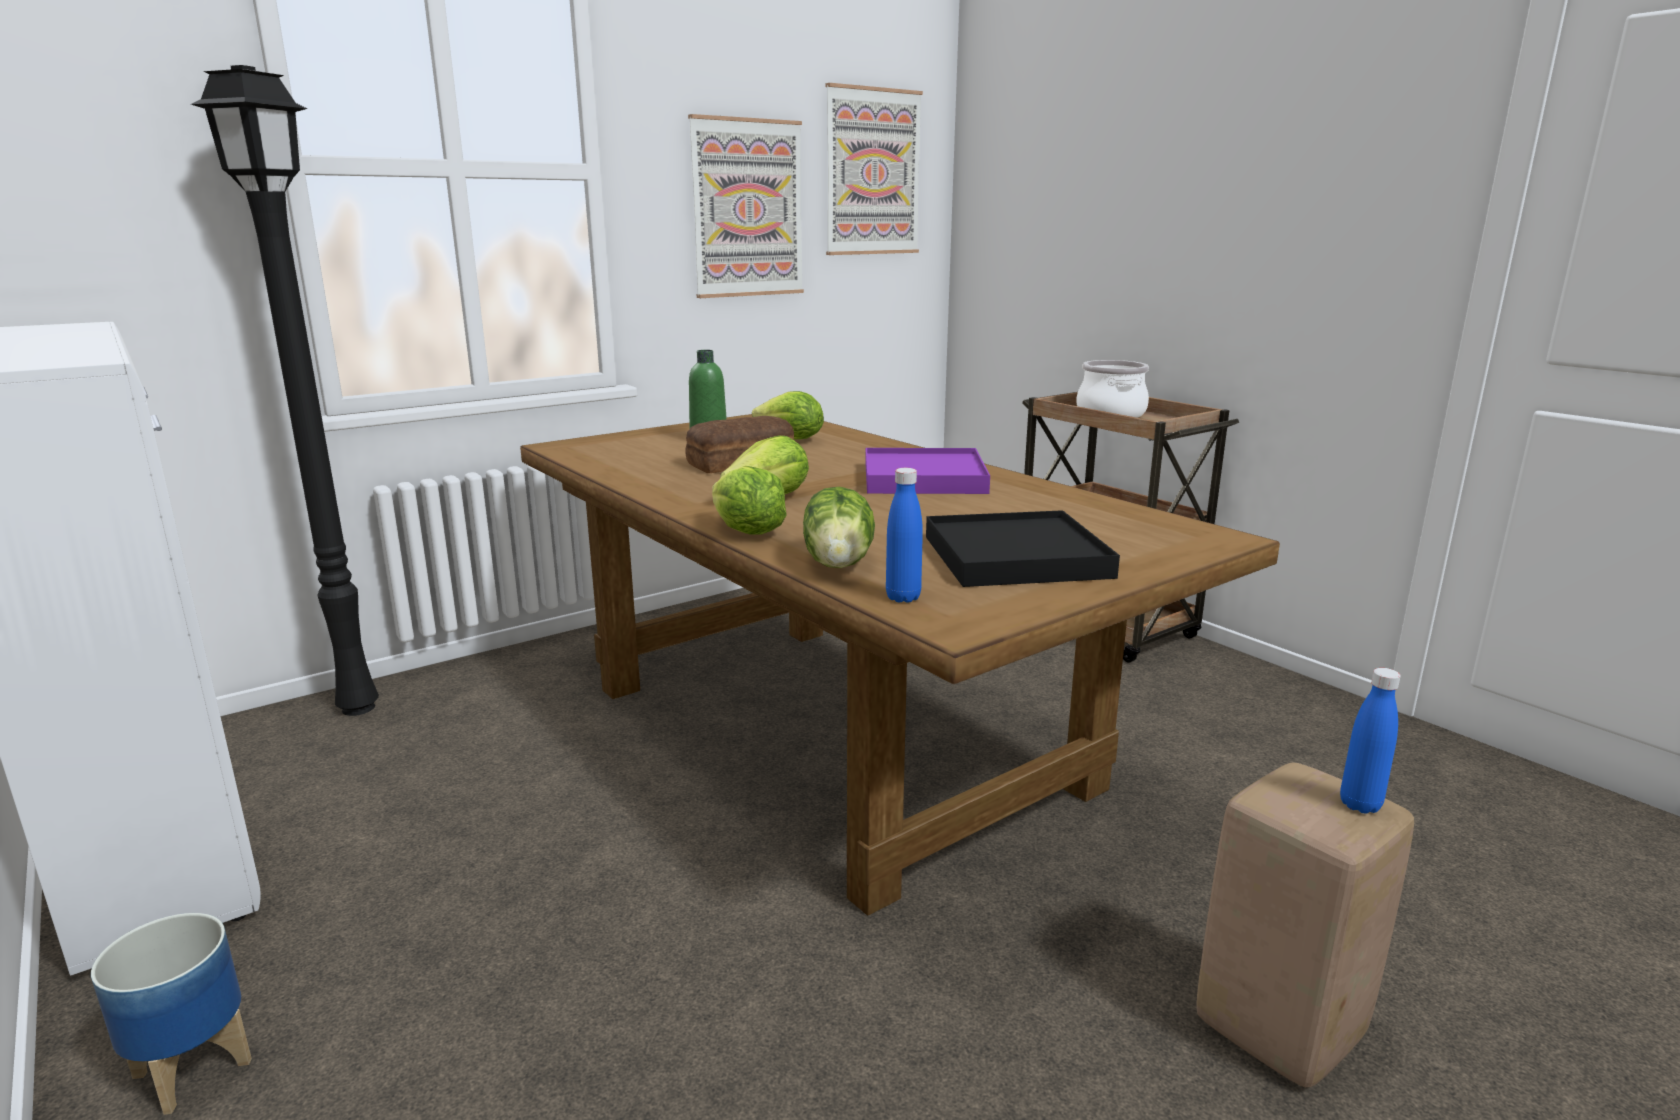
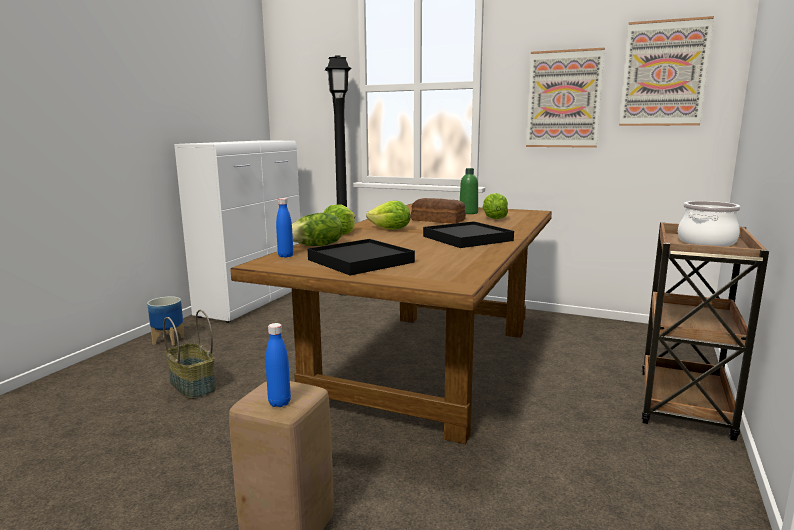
camera: 60 degrees right, 5 degrees down
purple tray [865,448,990,494] -> black tray [423,221,514,248]
none -> basket [163,310,216,399]

